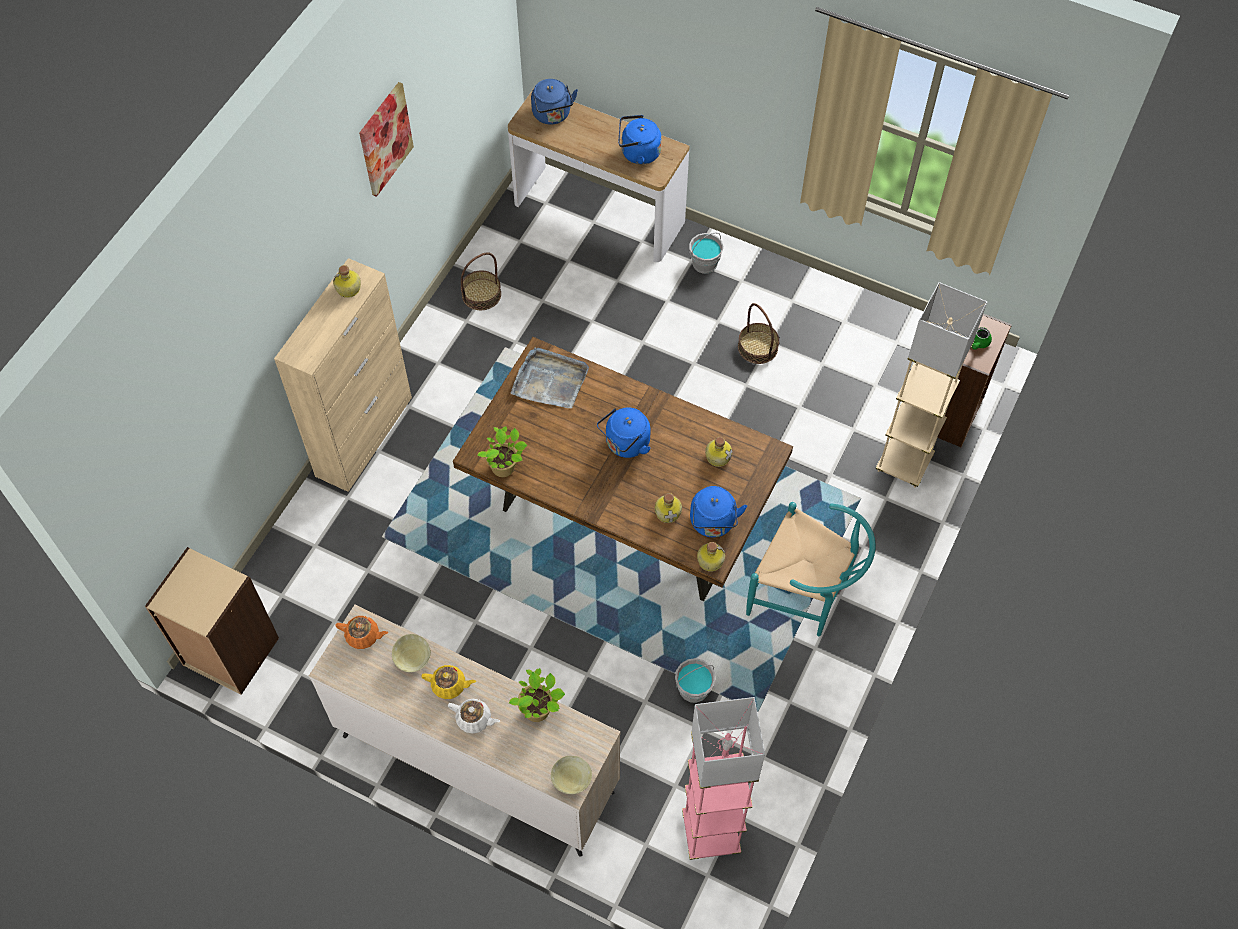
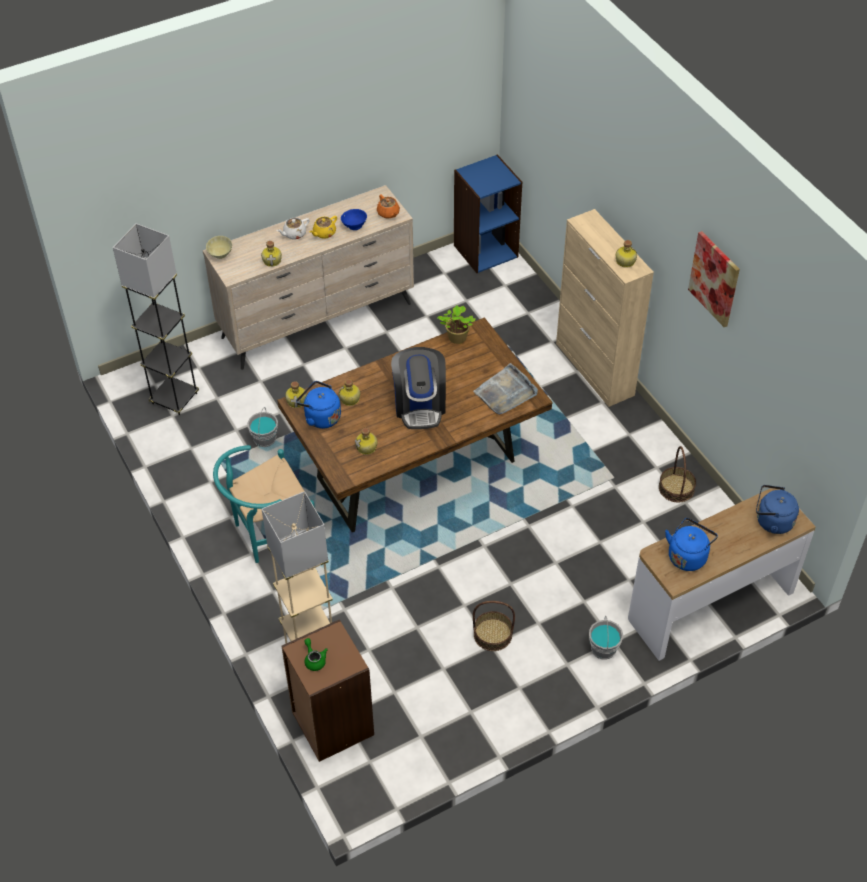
camera: 125 degrees right, 10 degrees down
beige bookcase [145,547,279,695] -> blue bookcase [454,154,522,273]
orange teapot [335,616,388,649] -> orange teapot turned 75 degrees counterclockwise [377,194,400,218]
beige bowl [392,634,431,672] -> blue bowl [341,209,367,230]
potted plant [509,668,565,722] -> bottle [261,241,282,267]
blue kettle [597,407,651,458] -> coffee machine [391,347,446,429]
pink floor lamp [682,697,765,860] -> grey floor lamp [113,223,199,415]

